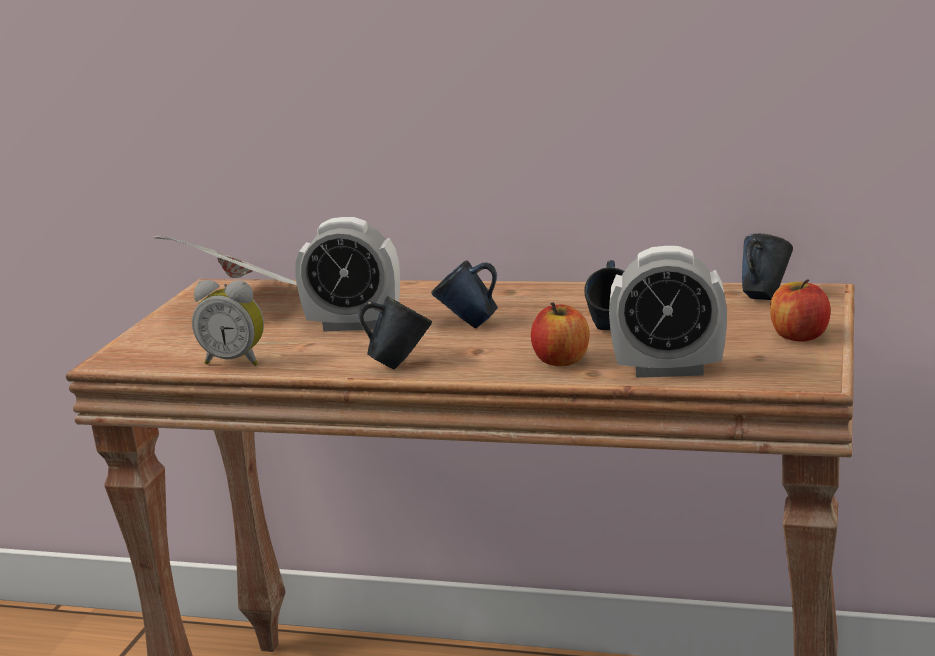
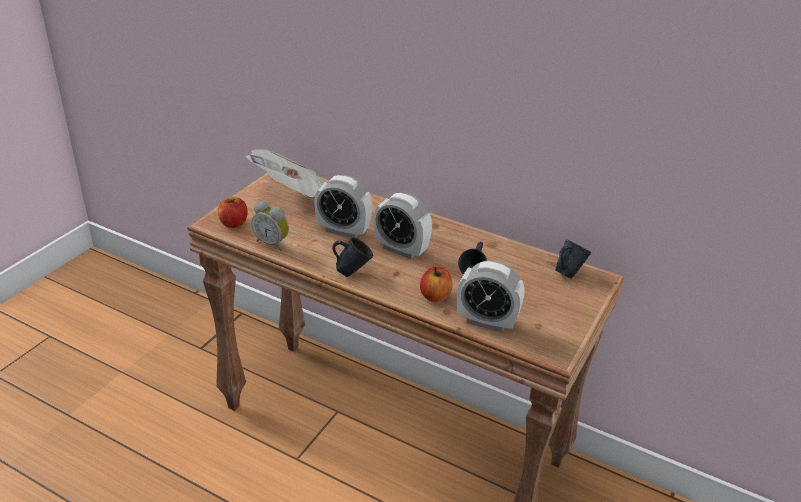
camera: 10 degrees right, 15 degrees up
blue mug [431,260,498,328] -> alarm clock [374,193,432,259]
apple [770,279,831,342] -> apple moved to [218,197,248,228]

